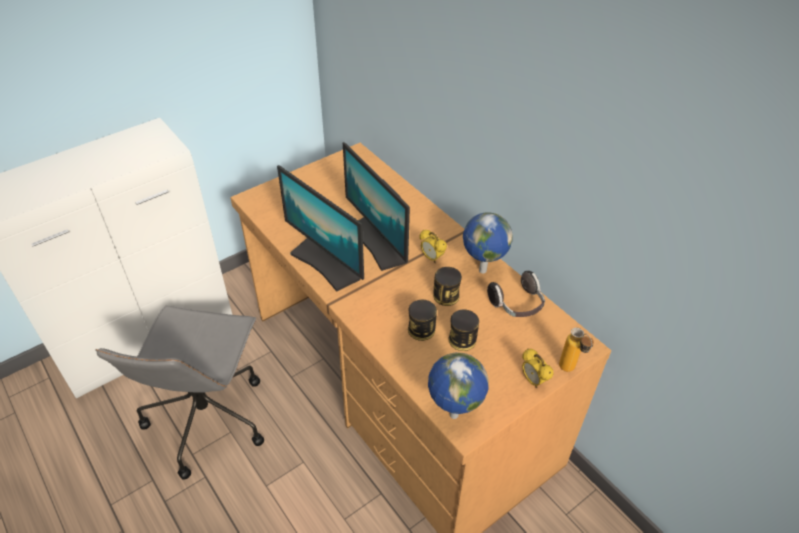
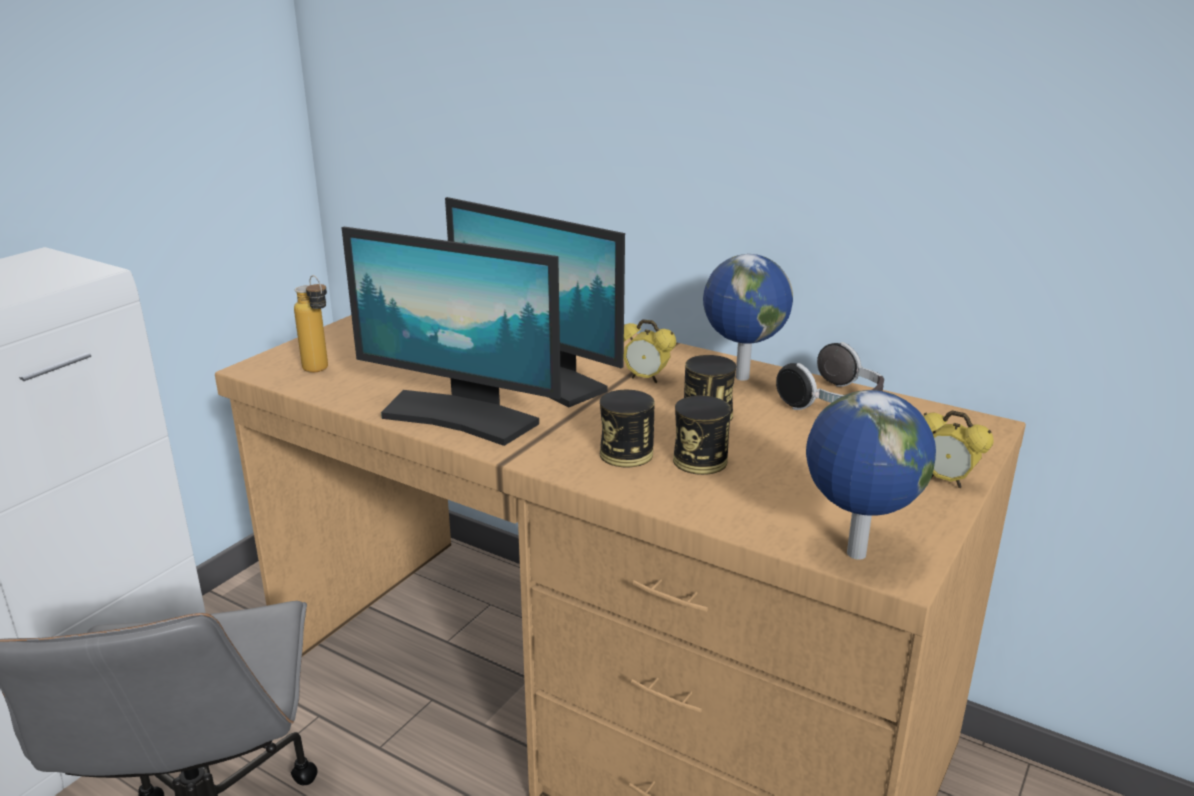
camera: 20 degrees left, 20 degrees down
can [449,309,479,351] -> can moved to [600,390,655,468]
bottle [559,328,594,372] -> bottle moved to [294,275,328,373]

